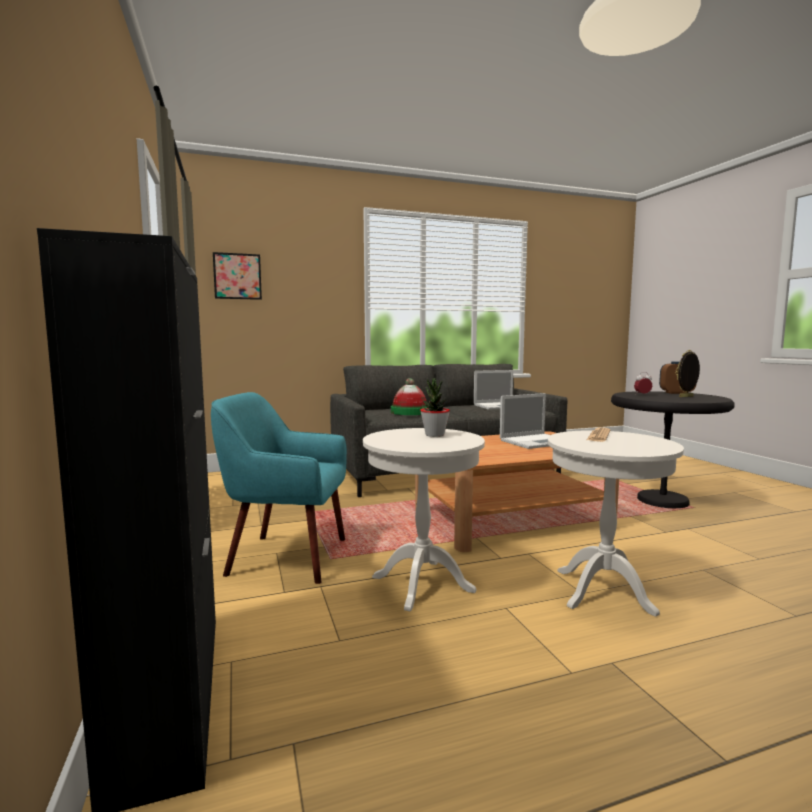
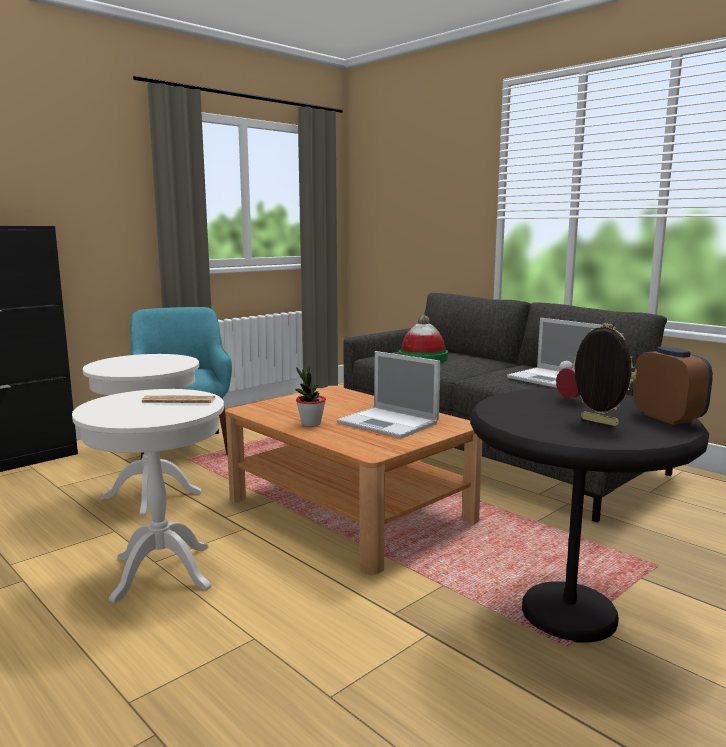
camera: 65 degrees right, 5 degrees up
picture [213,252,262,300] -> none
potted plant [420,378,450,437] -> potted plant moved to [295,367,326,427]

